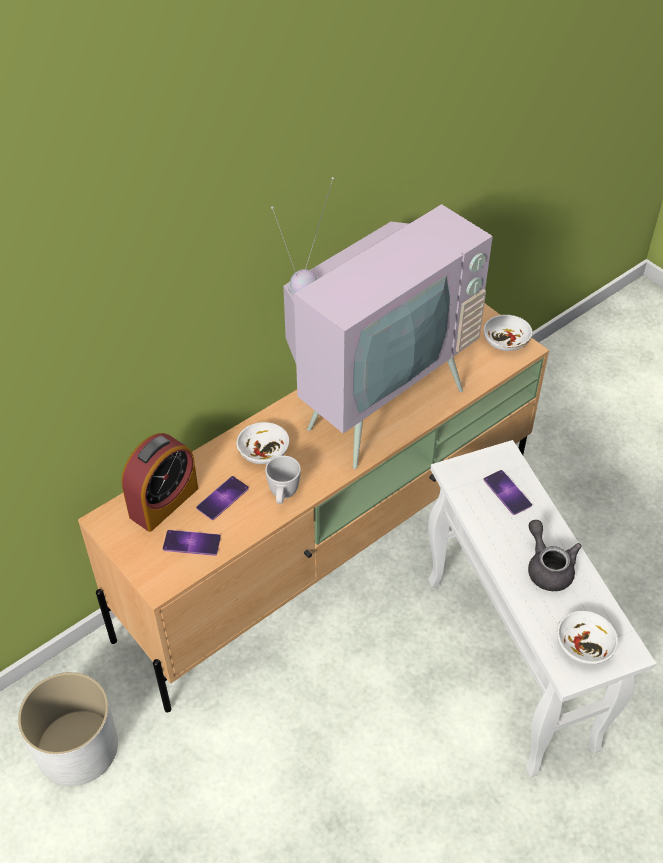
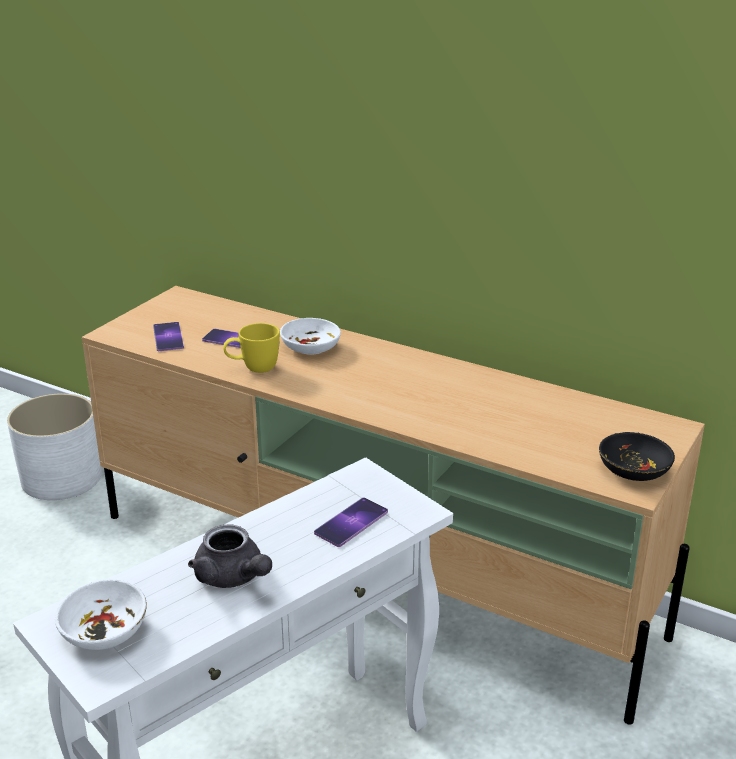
camera: 70 degrees right, 20 degrees down
alarm clock [121,433,198,532] -> none
white mug [265,456,301,504] -> yellow mug [223,323,280,373]
television [271,177,493,469] -> none
white bowl [483,315,533,351] -> black bowl [599,432,675,481]
grey teapot [528,520,582,591] -> grey teapot turned 90 degrees clockwise [188,524,272,588]

